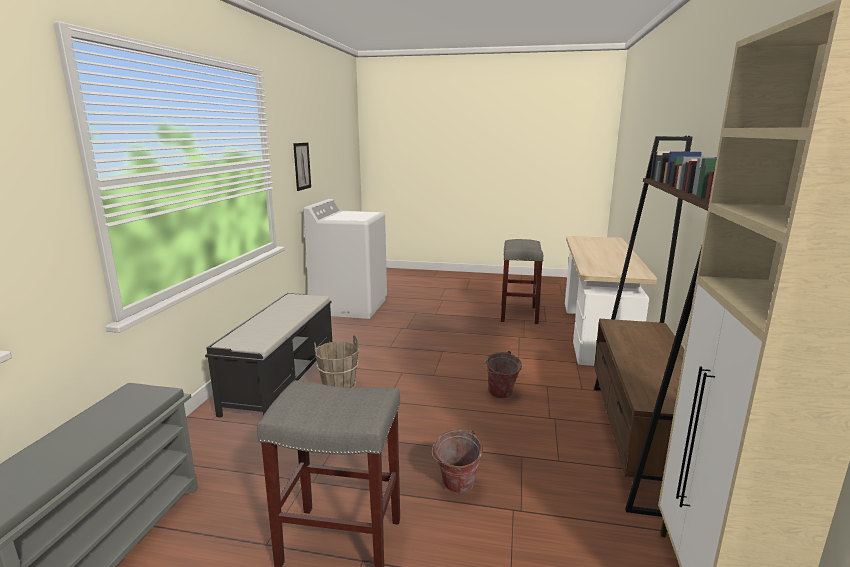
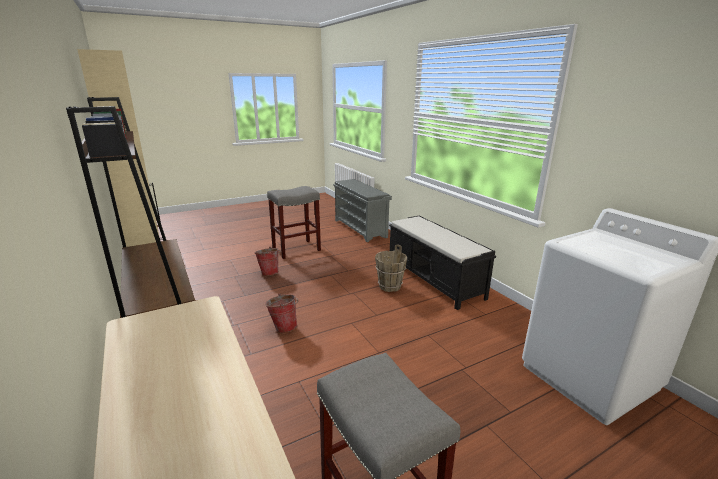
camera: 140 degrees right, 5 degrees up
picture [293,143,311,191] -> none

